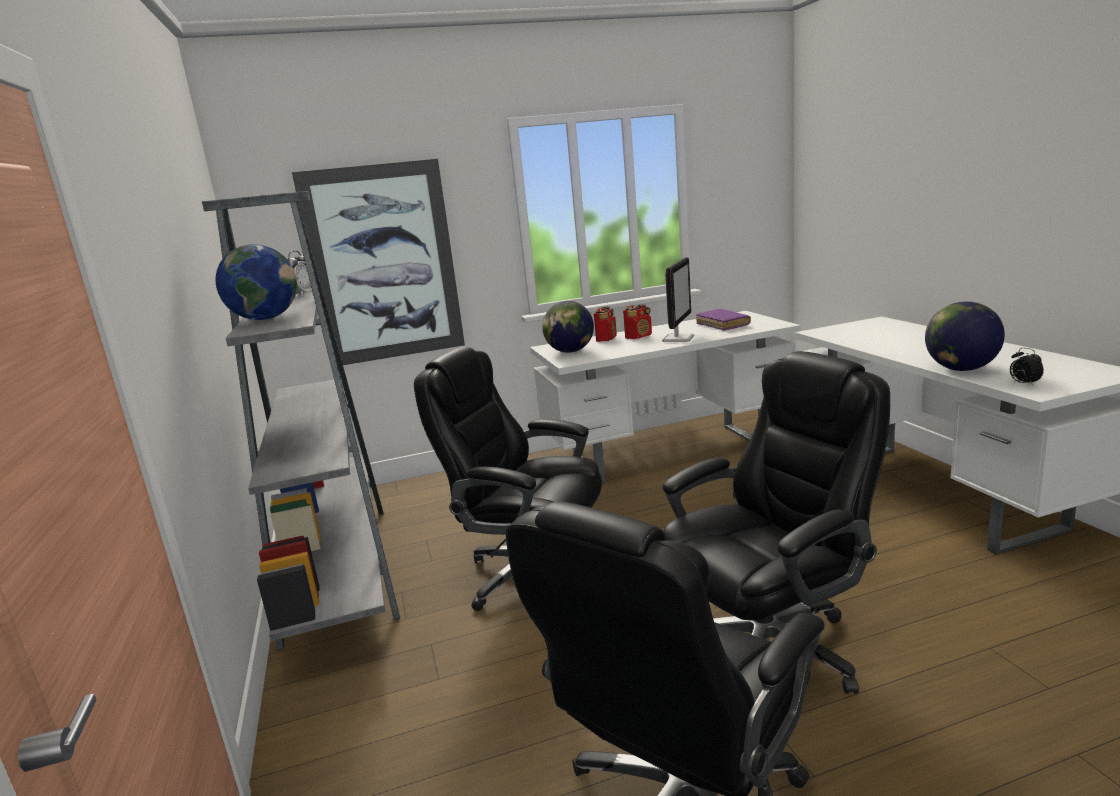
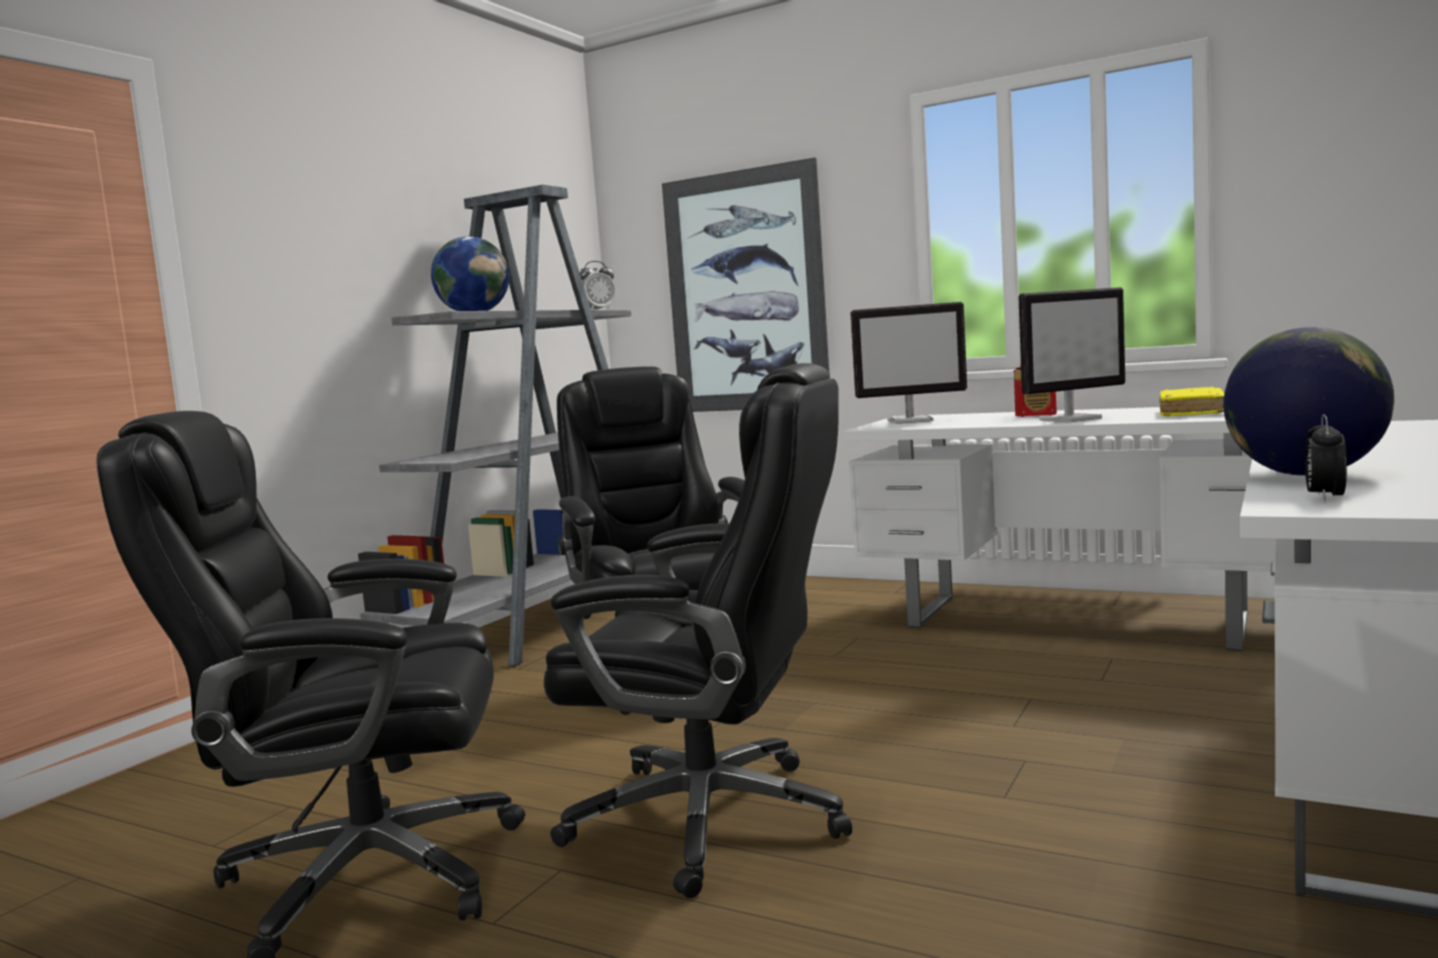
camera: 45 degrees right, 10 degrees down
globe [542,301,594,353] -> monitor [850,302,967,424]
radio [594,307,617,342] -> none
purple book [696,309,751,331] -> yellow book [1159,387,1224,417]

